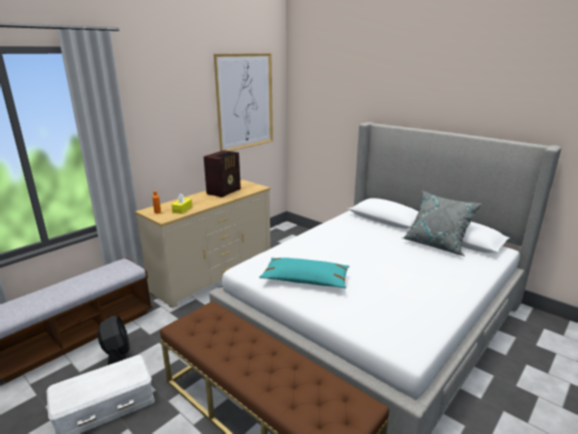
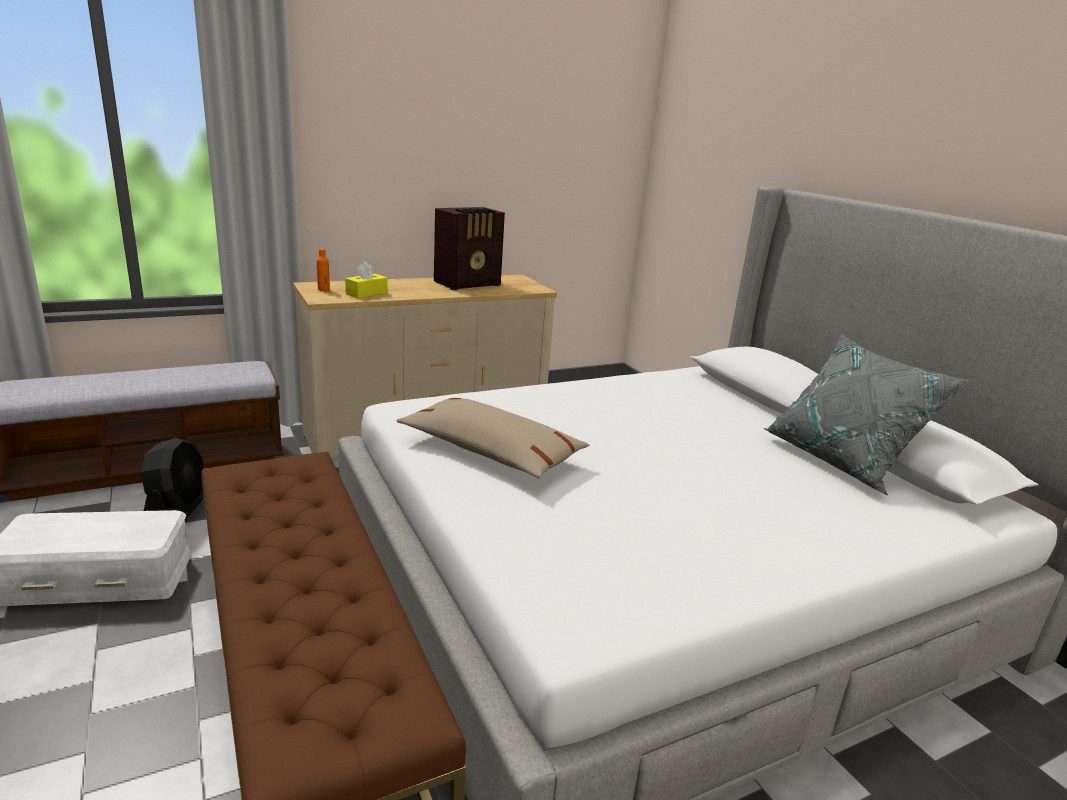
camera: 20 degrees right, 0 degrees up
picture [214,53,273,151] -> none
turquoise pillow [259,258,350,288] -> beige pillow [397,398,589,478]

